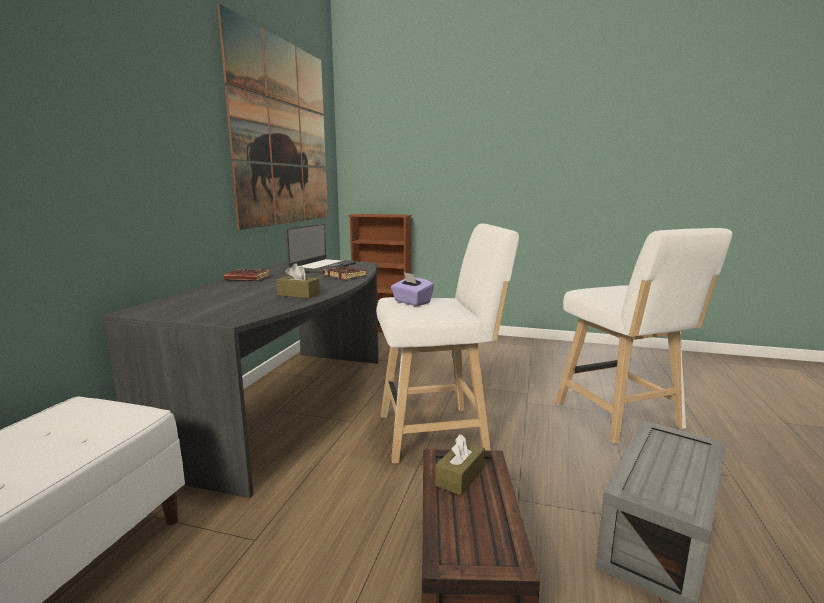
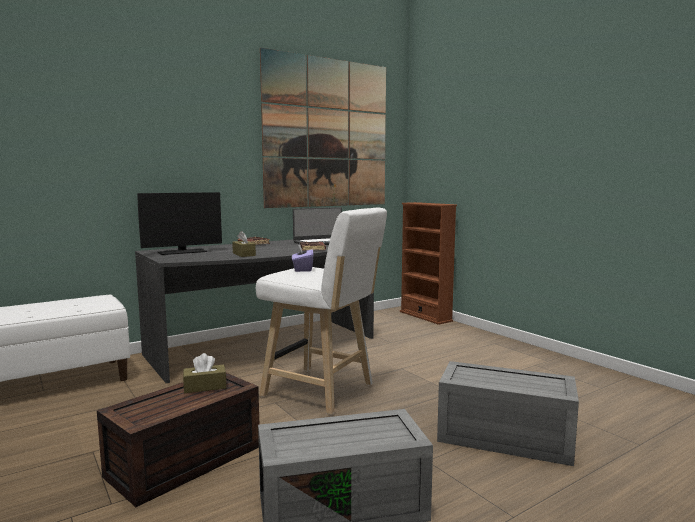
camera: 40 degrees right, 5 degrees down
white stool [555,228,732,444] -> grey storage box [437,361,579,466]
none -> monitor [137,192,222,255]

